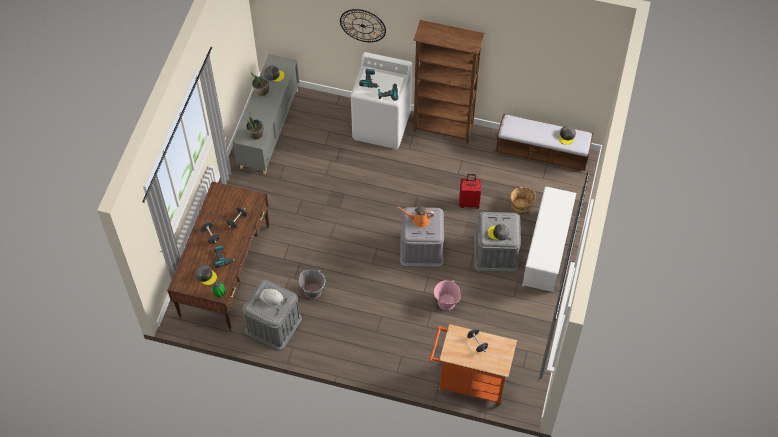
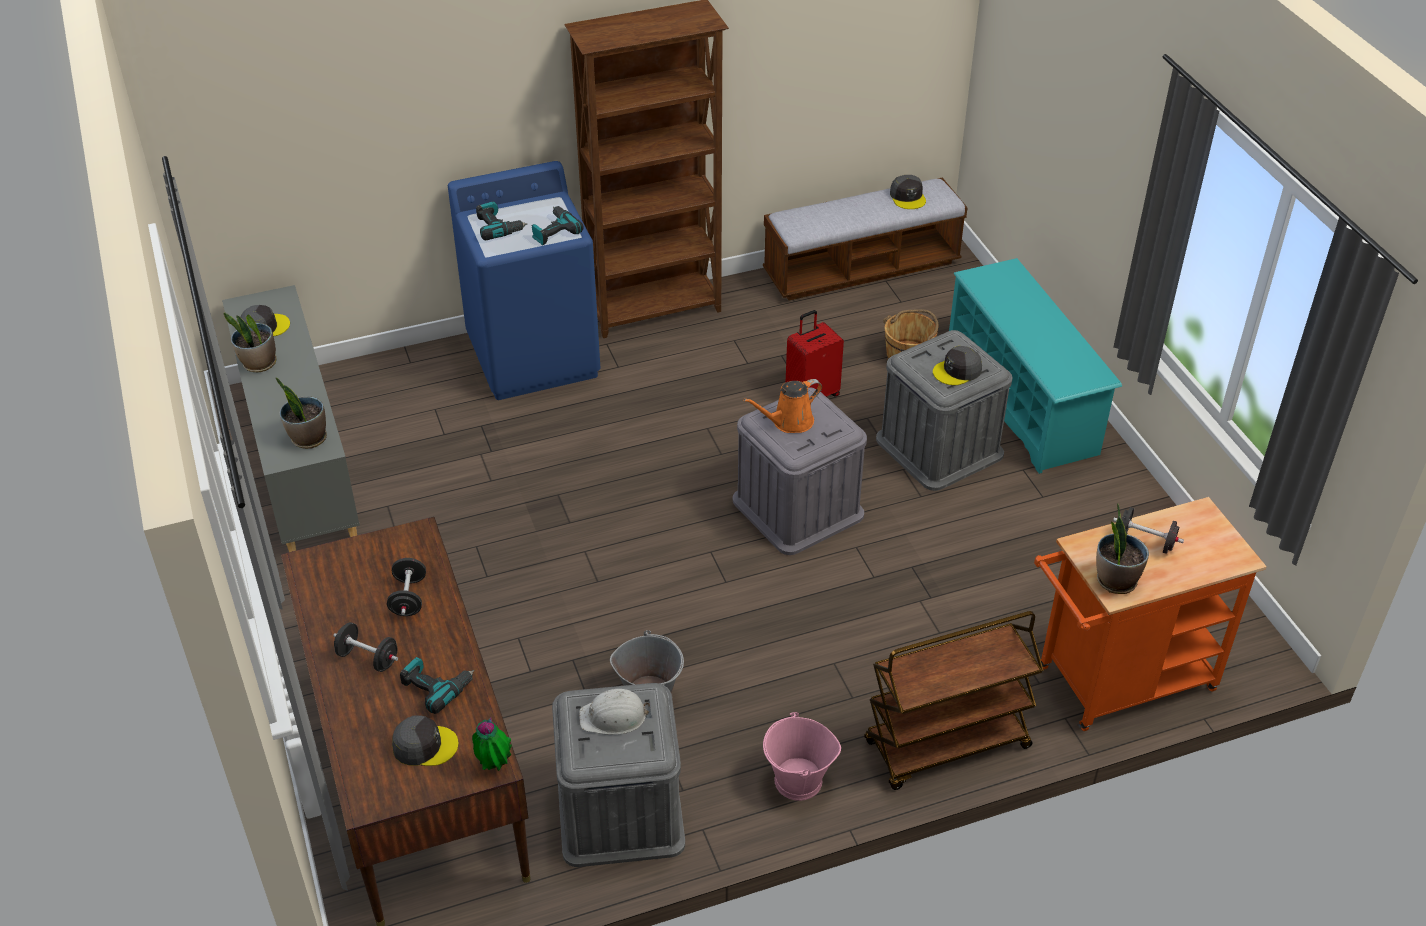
camera: 35 degrees left, 15 degrees down
wall clock [340,9,386,42] -> none
white washing machine [351,52,412,149] -> blue washing machine [448,161,601,400]
pink bucket [434,280,461,310] -> pink bucket moved to [763,712,841,801]
white shoe rack [522,186,576,292] -> turquoise shoe rack [949,258,1122,474]
none -> brown cart [864,611,1044,790]
none -> potted plant [1096,503,1149,594]

